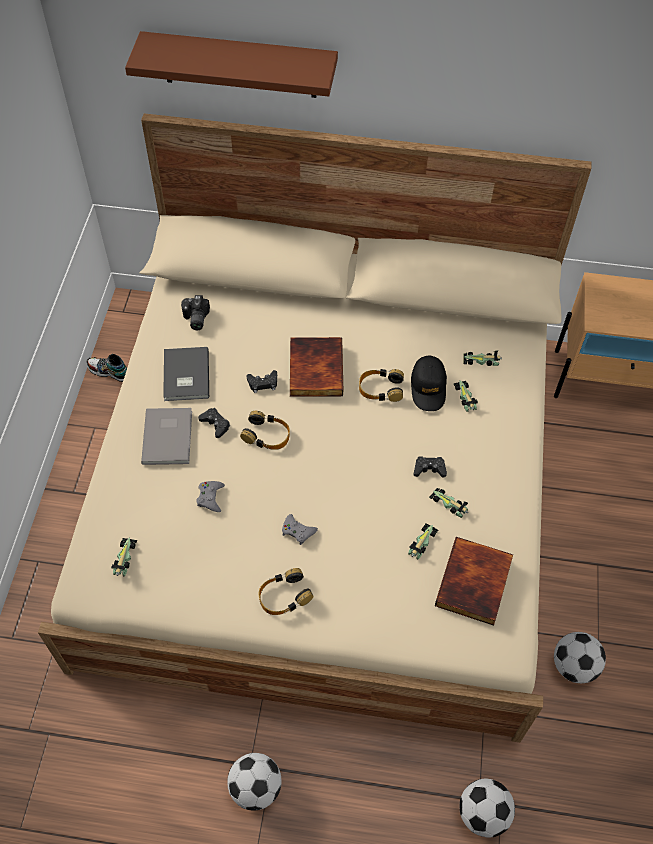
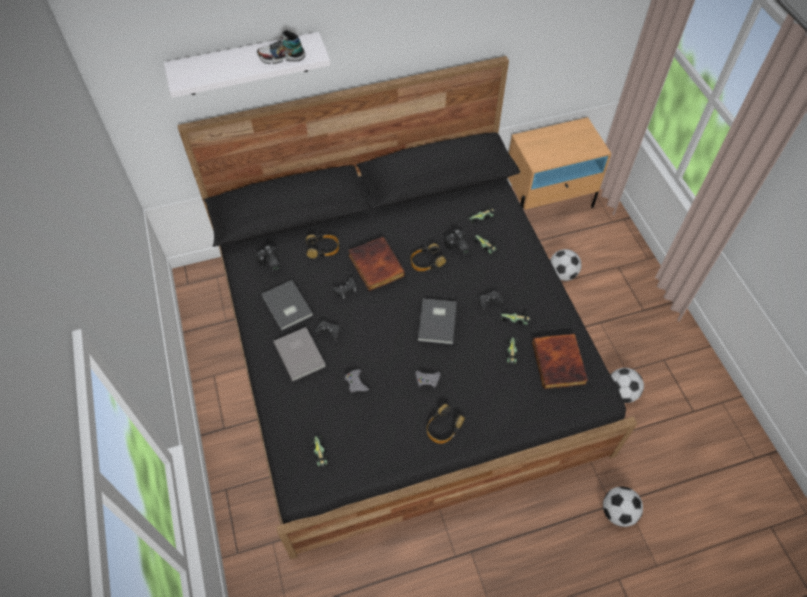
camera: 25 degrees left, 0 degrees up
beige bed [38,113,591,742] -> black bed [177,56,637,559]
shoe [86,354,127,382] -> shoe moved to [257,30,305,64]
brown shelf [125,31,338,98] -> white shelf [164,32,330,98]
football [227,753,282,810] -> football moved to [550,249,582,281]
headphones [240,411,290,450] -> headphones moved to [306,234,339,258]
black cap [411,355,447,411] -> camera [444,229,470,255]
none -> grey book [417,299,457,344]

